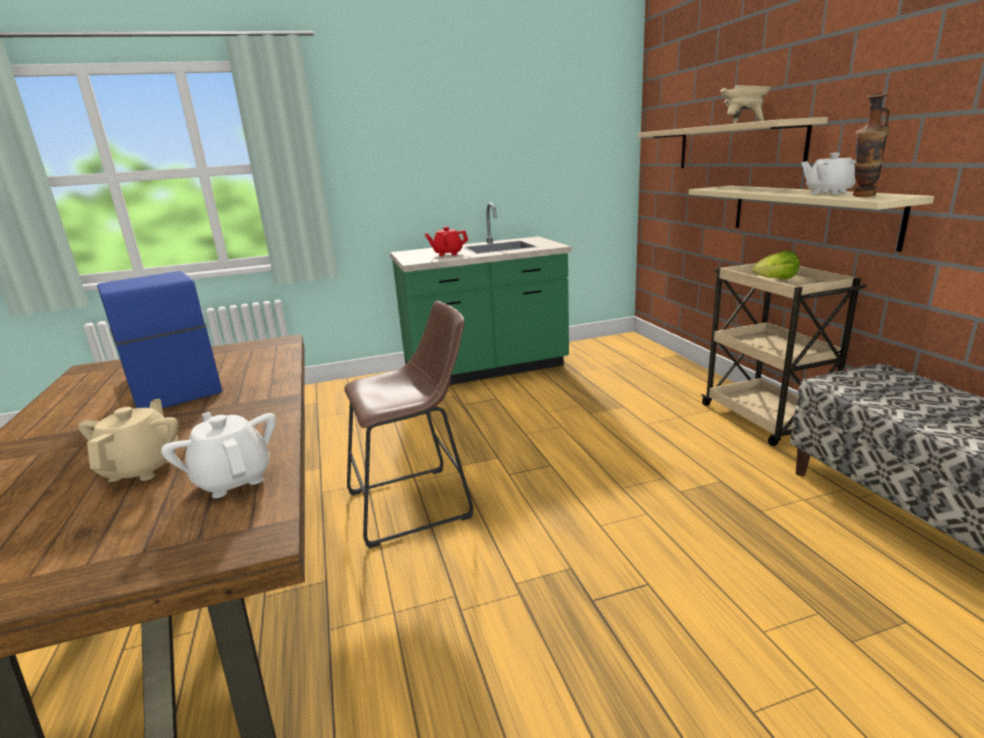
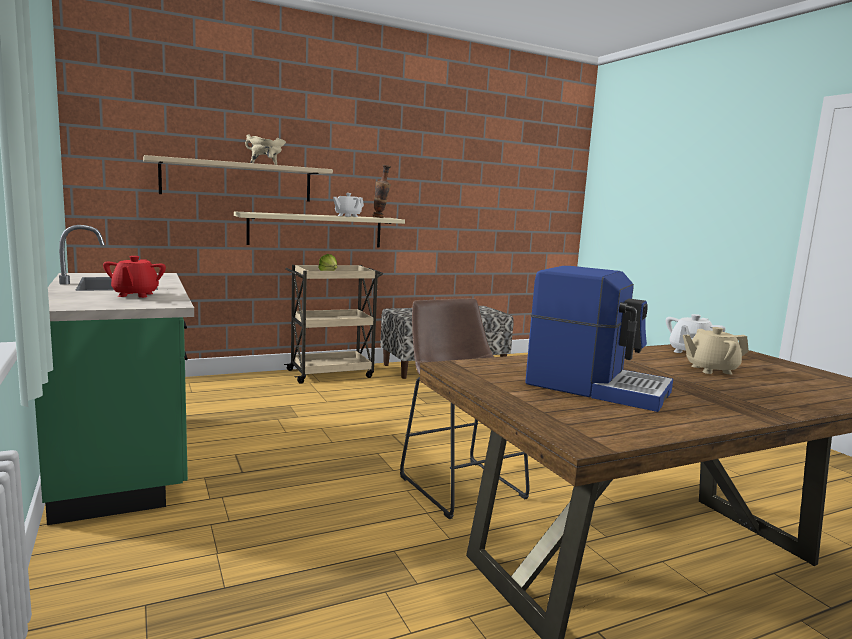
camera: 100 degrees left, 10 degrees down
coffee machine [97,271,222,408] -> coffee machine turned 105 degrees counterclockwise [525,266,673,412]

